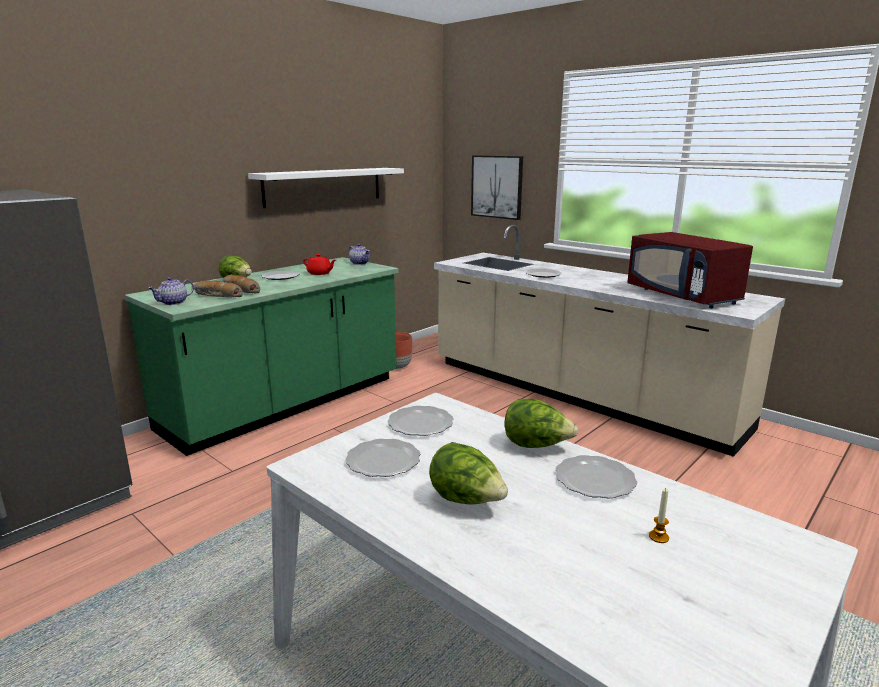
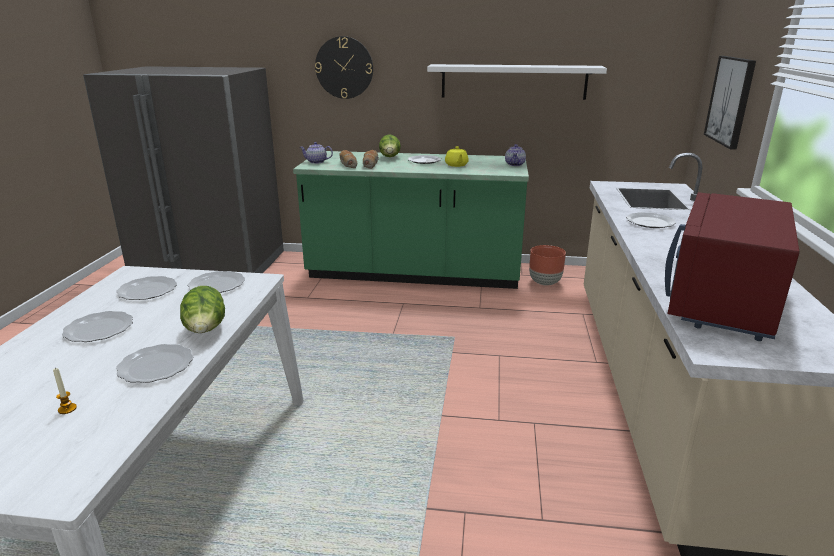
camera: 55 degrees right, 5 degrees up
red teapot [303,254,336,275] -> yellow teapot [445,146,469,167]
lettuce [429,442,508,504] -> plate [62,311,133,342]
none -> wall clock [315,36,373,99]

